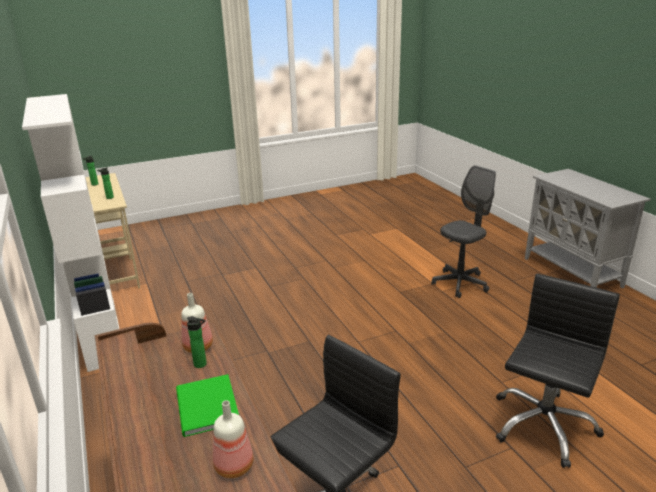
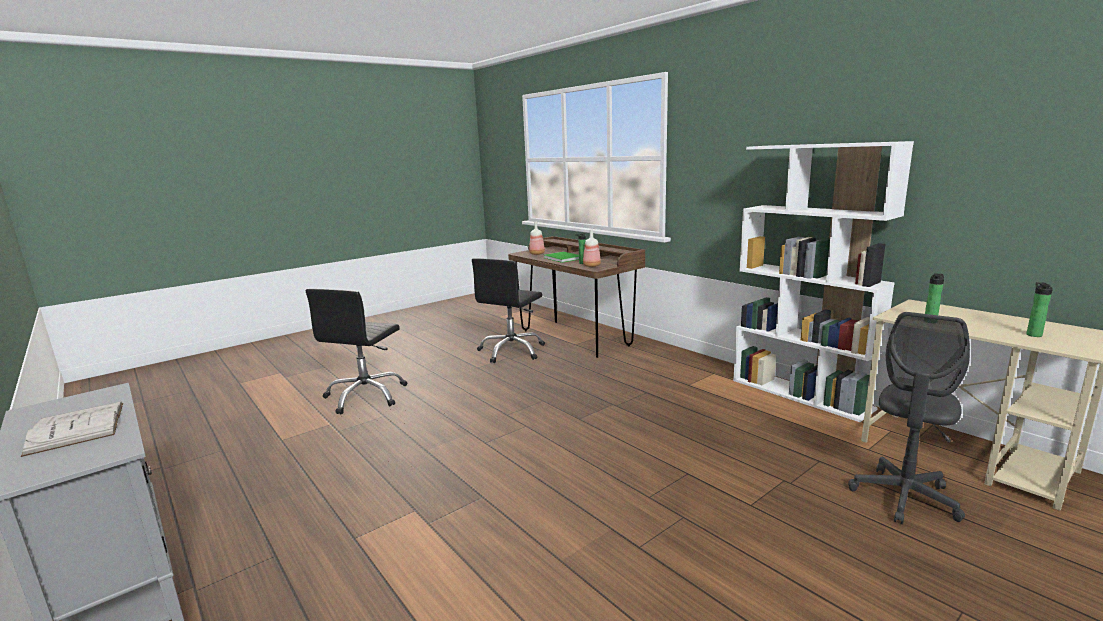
camera: 165 degrees right, 10 degrees down
grey office chair [431,165,496,298] -> grey office chair moved to [848,312,970,524]
none -> white book [21,402,123,457]

